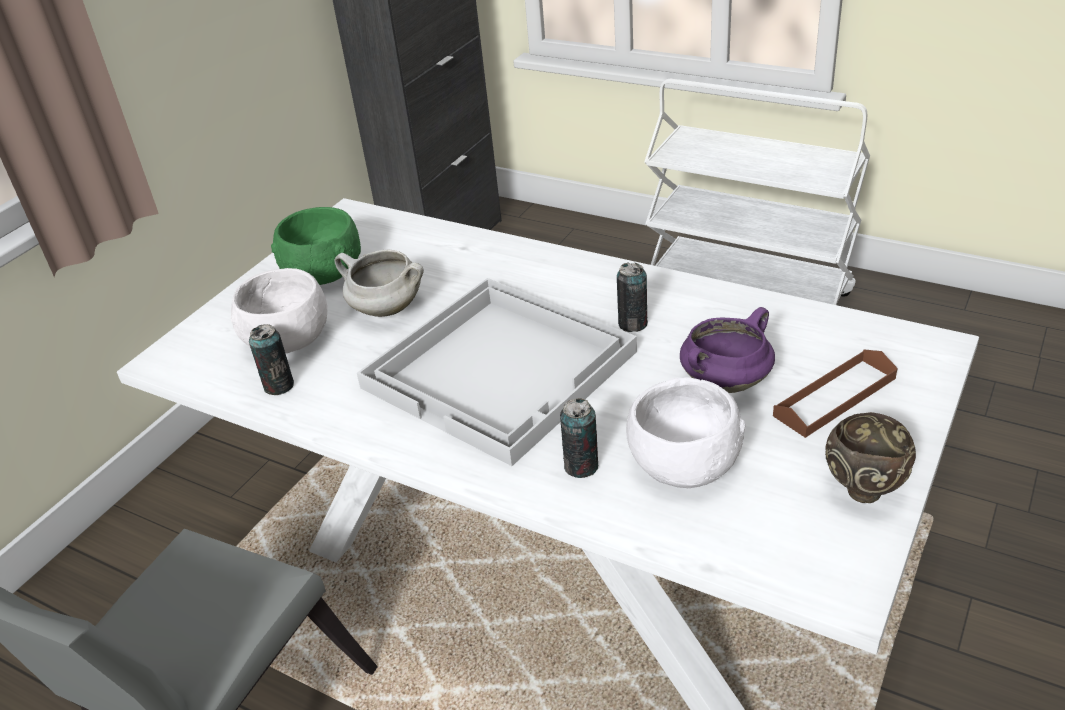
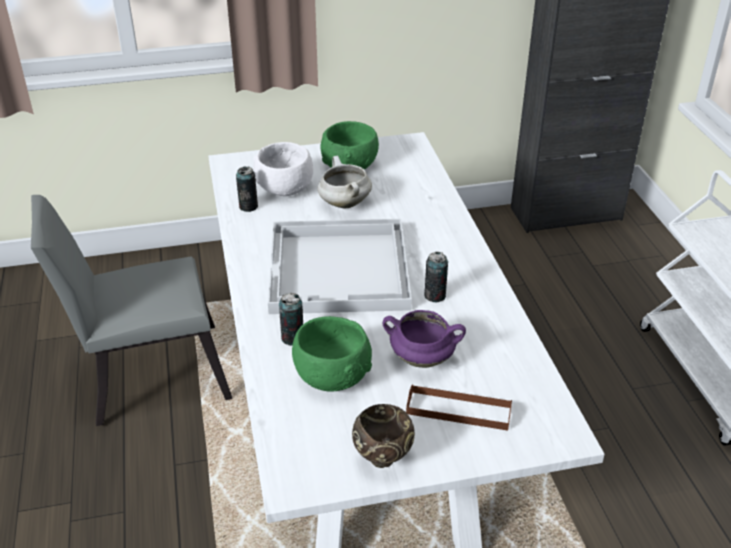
camera: 45 degrees right, 0 degrees up
white bowl [626,377,746,488] -> green bowl [292,316,372,392]

